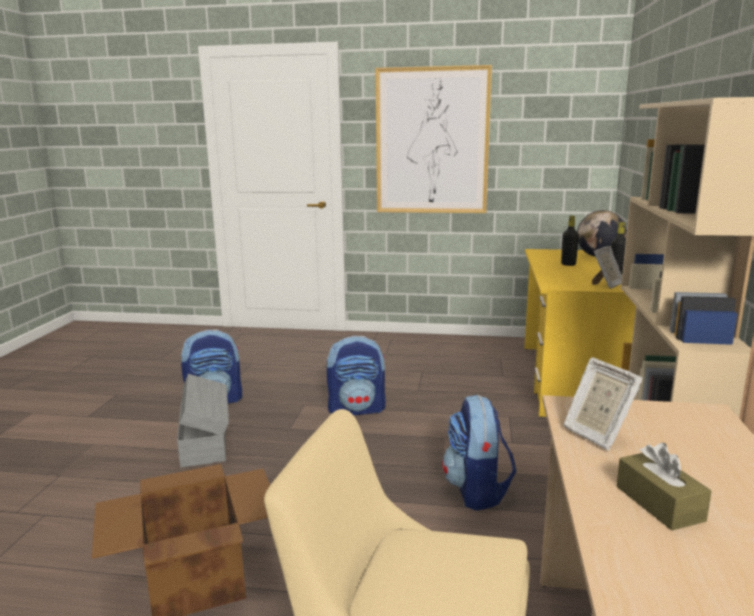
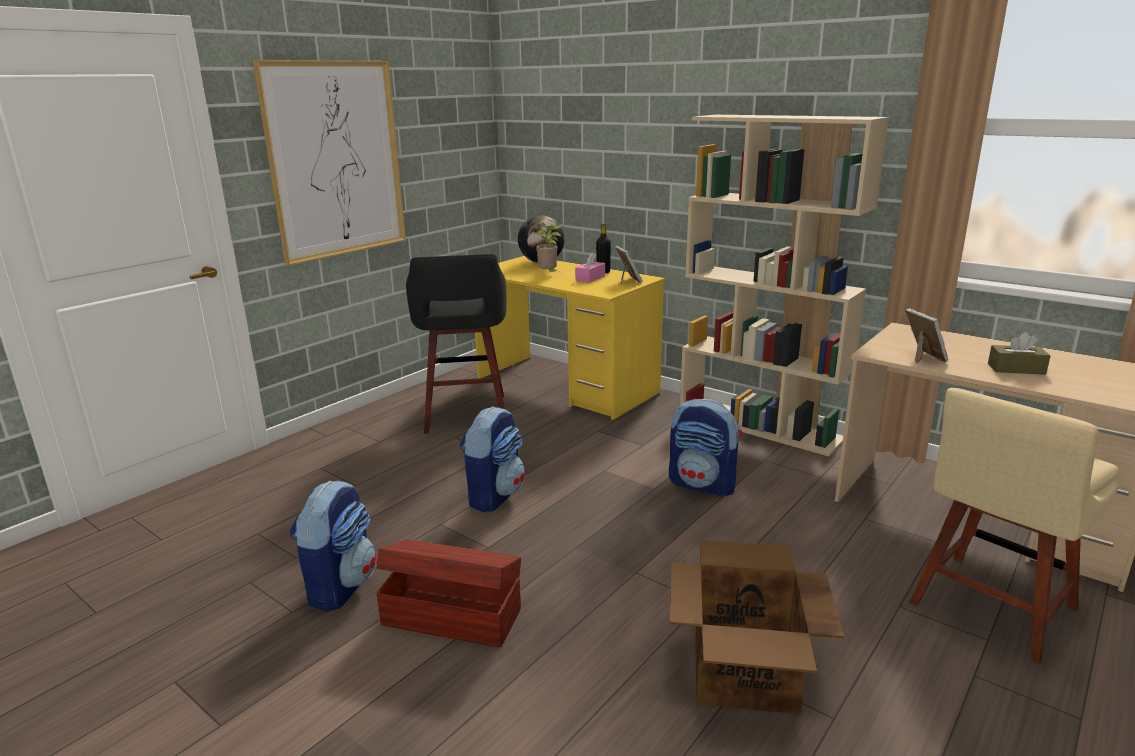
camera: 60 degrees left, 5 degrees up
grey storage box [177,374,229,468] -> brown storage box [376,539,521,647]
black bottle [561,216,579,266] -> potted plant [536,225,562,272]
picture frame [563,357,643,450] -> picture frame turned 105 degrees counterclockwise [905,308,948,363]
none -> black stool [406,254,506,434]
none -> pink tissue box [575,252,605,283]

